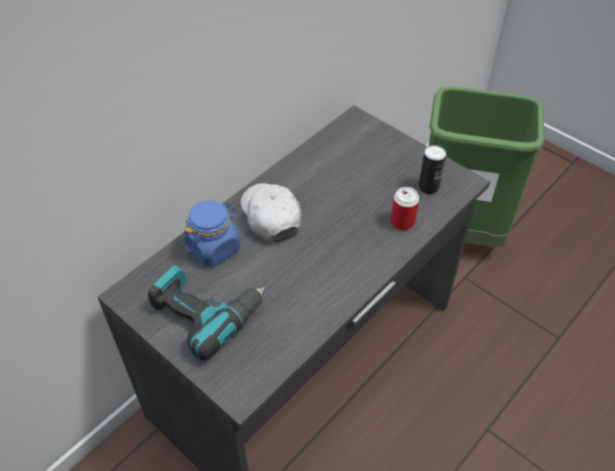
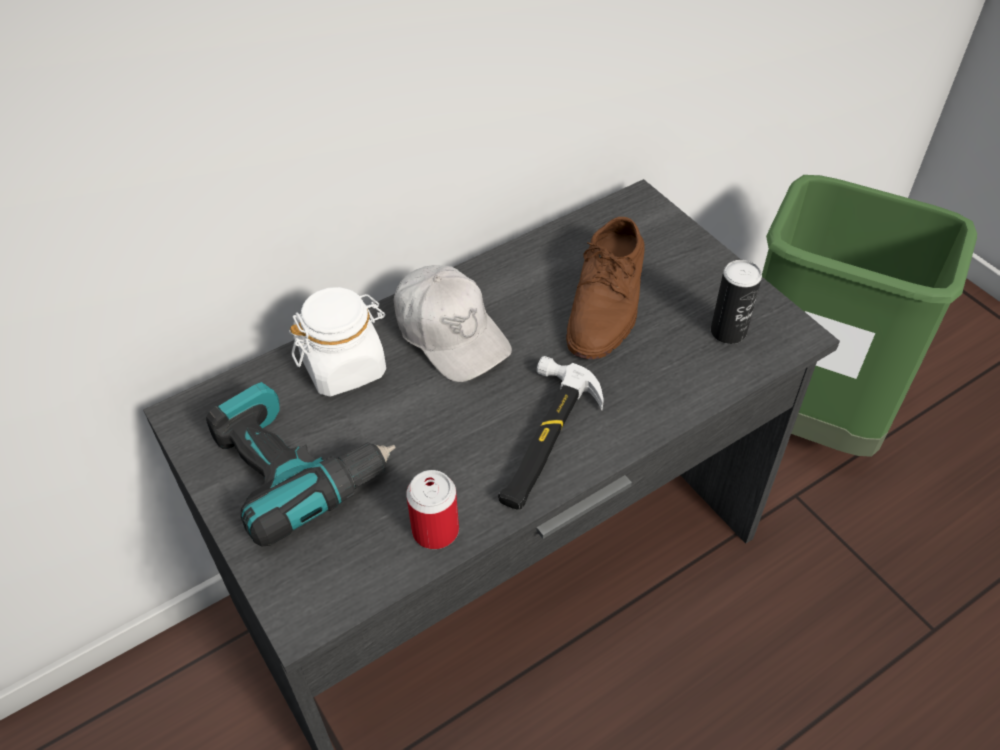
camera: 15 degrees right, 0 degrees up
blue jar [184,200,241,267] -> white jar [289,287,386,397]
white cap [241,183,302,243] -> white cap turned 150 degrees clockwise [394,265,512,382]
can [391,187,419,230] -> can moved to [406,470,459,549]
none -> hammer [498,356,604,510]
none -> brown shoe [566,217,644,359]

